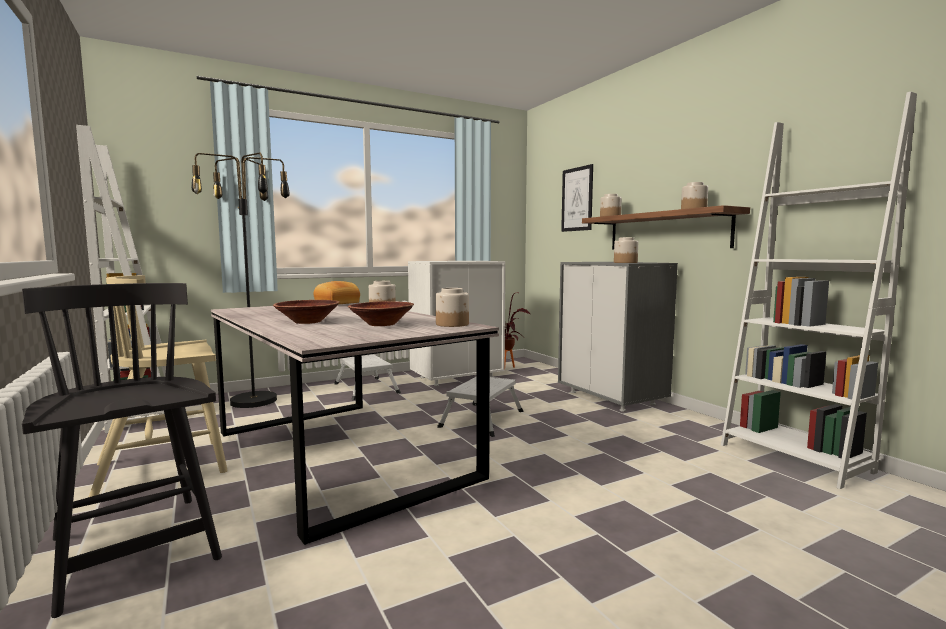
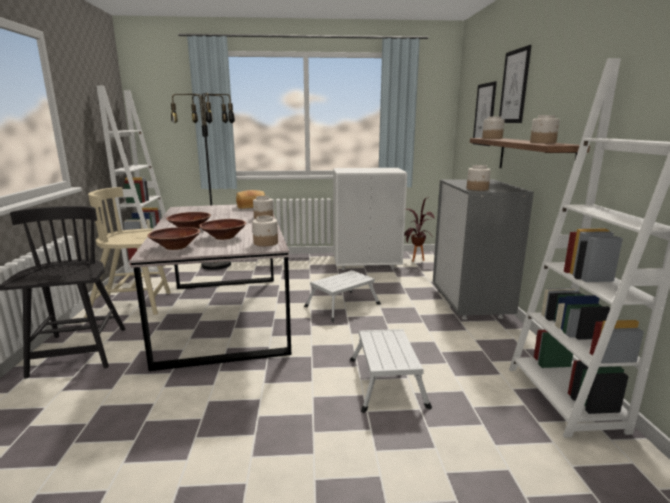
camera: 25 degrees right, 10 degrees up
white step ladder [334,354,401,400] -> white step ladder moved to [350,329,432,413]
none -> brown bowl [147,227,200,250]
none -> picture [499,45,531,123]

